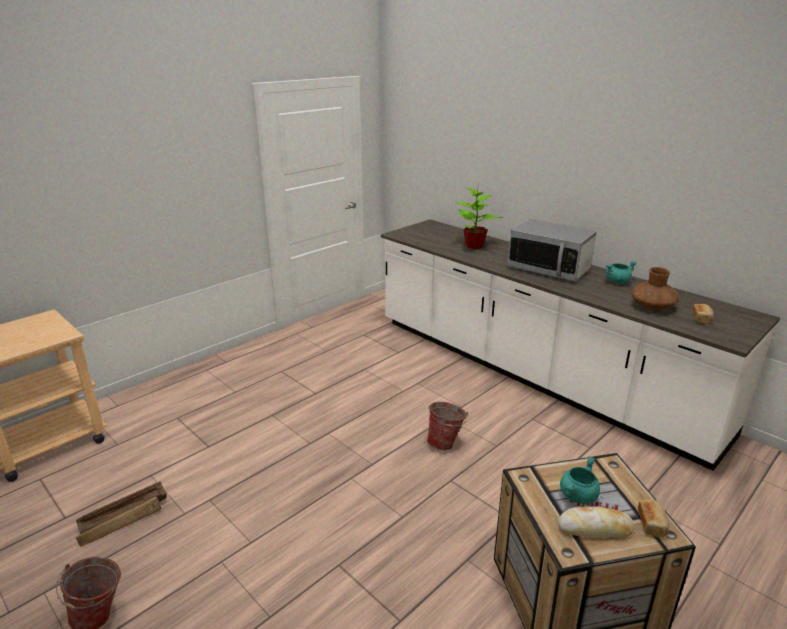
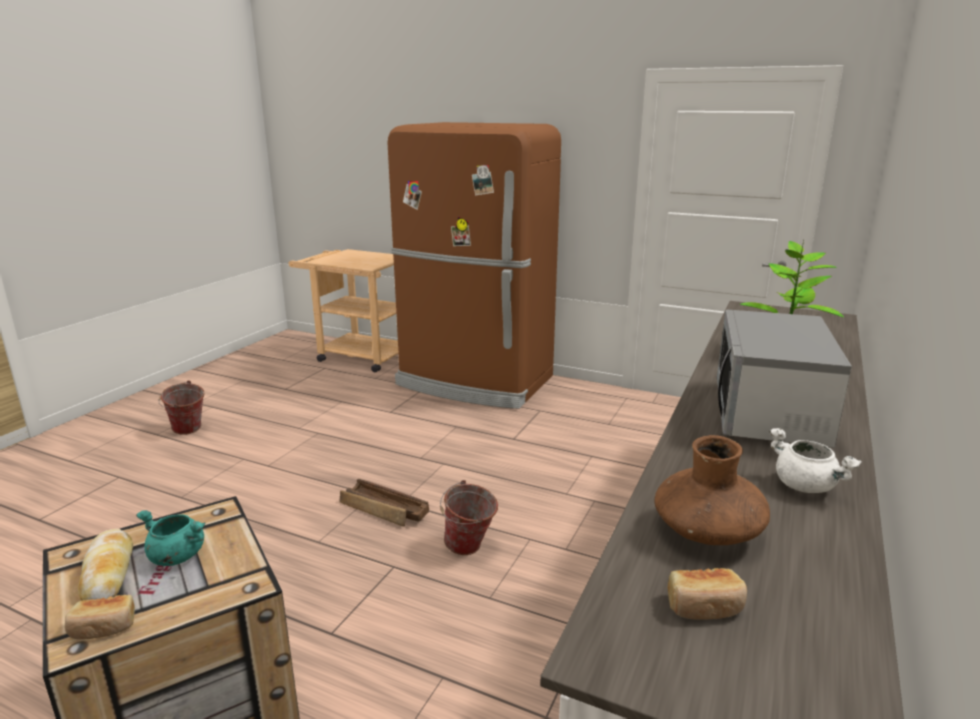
camera: 70 degrees right, 5 degrees down
crate [76,482,167,547] -> crate moved to [339,479,429,527]
turquoise cooking pot [605,261,637,284] -> white cooking pot [769,428,862,493]
none -> brown fridge [388,122,561,409]

